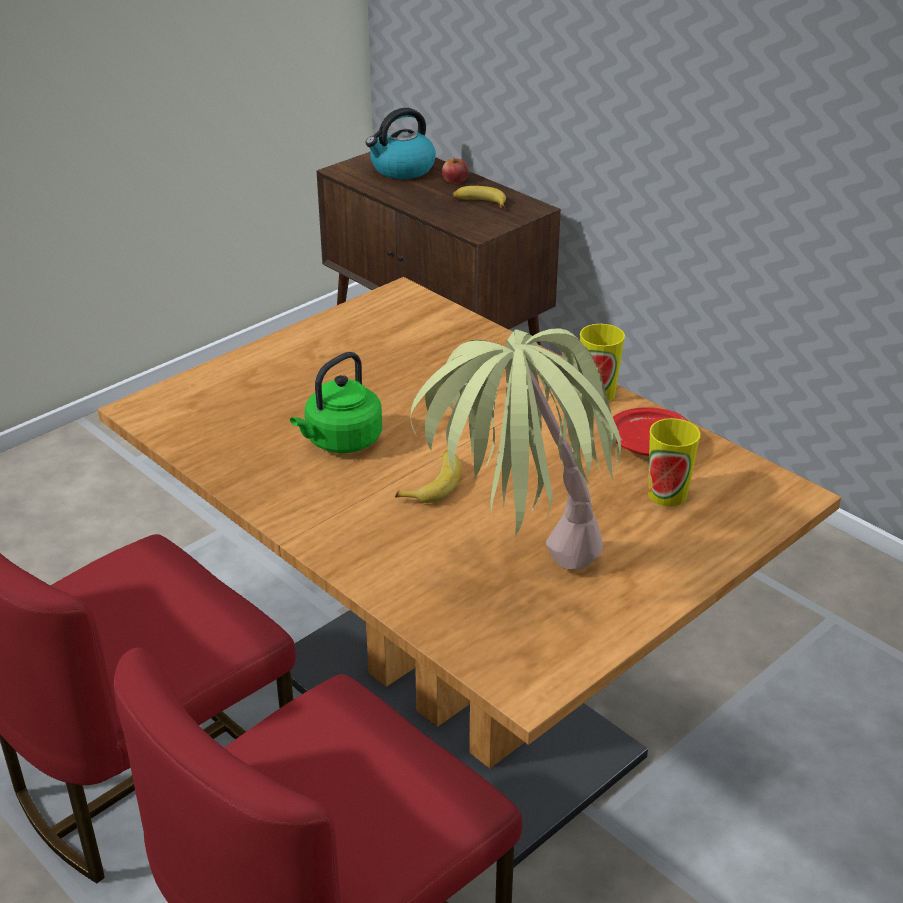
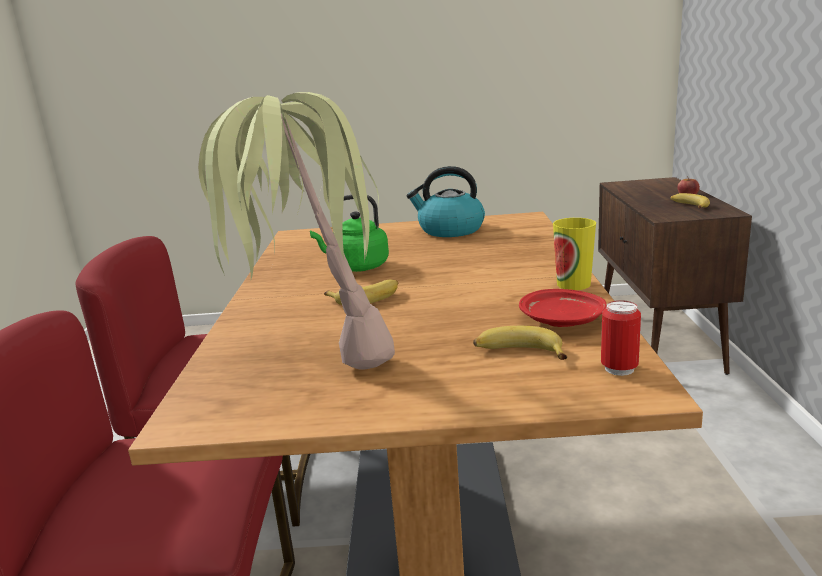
camera: 45 degrees right, 15 degrees down
kettle [365,108,436,179] -> kettle moved to [406,166,485,237]
cup [648,418,700,507] -> banana [473,326,567,360]
none -> can [601,300,641,376]

